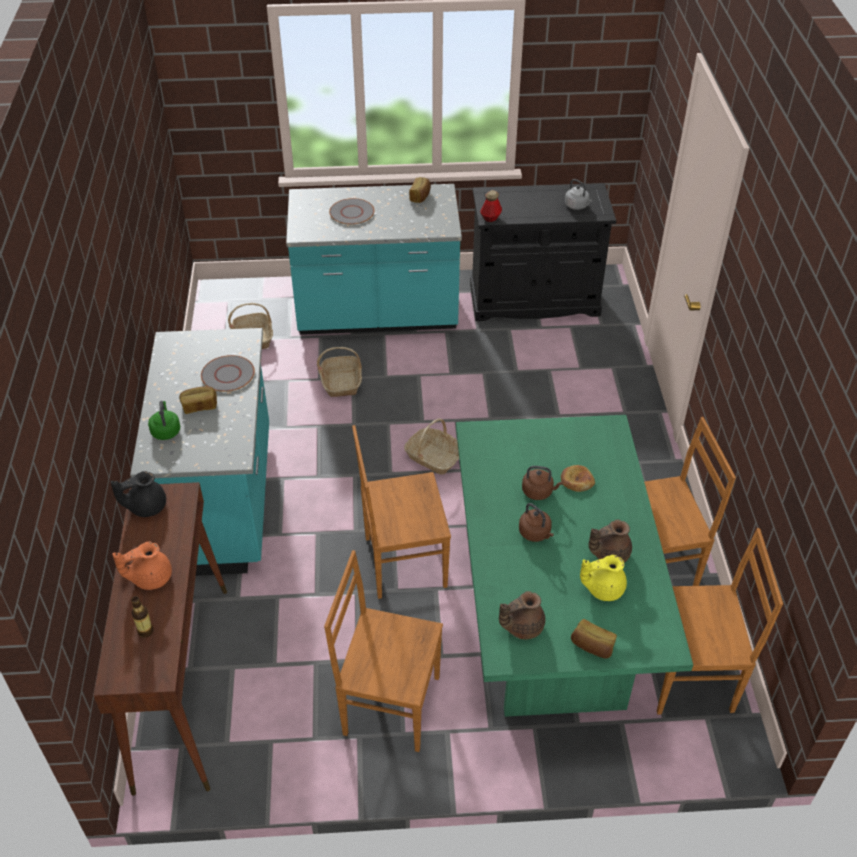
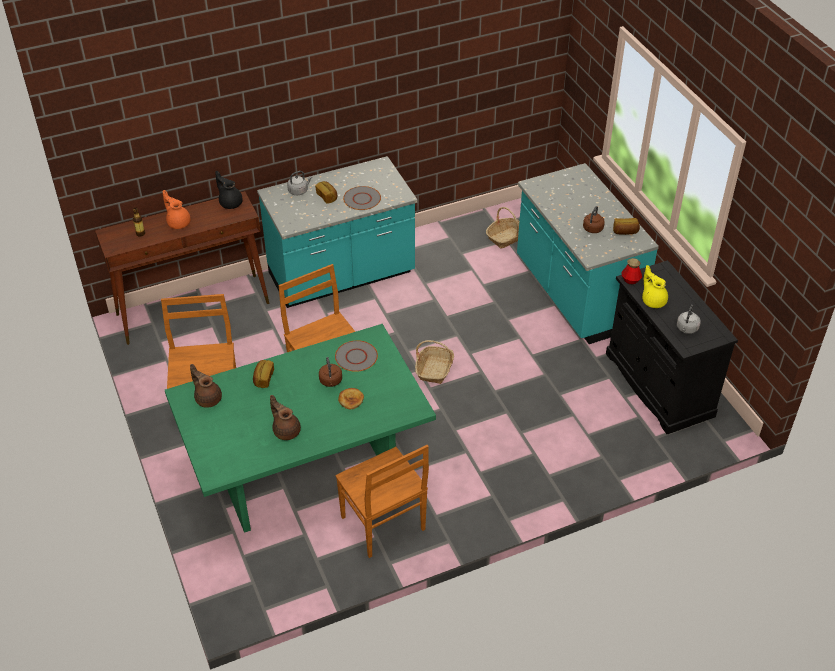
camera: 70 degrees right, 0 degrees up
green kettle [148,401,180,440] -> grey kettle [287,171,312,195]
basket [317,347,362,397] -> none
grey plate [329,198,375,225] -> grey plate moved to [335,340,378,372]
brown kettle [519,503,554,542] -> brown kettle moved to [583,206,605,233]
bread [571,619,617,658] -> bread moved to [253,360,274,388]
yellow teapot [580,555,627,601] -> yellow teapot moved to [642,265,668,308]
brown chair [657,528,783,714] -> none

